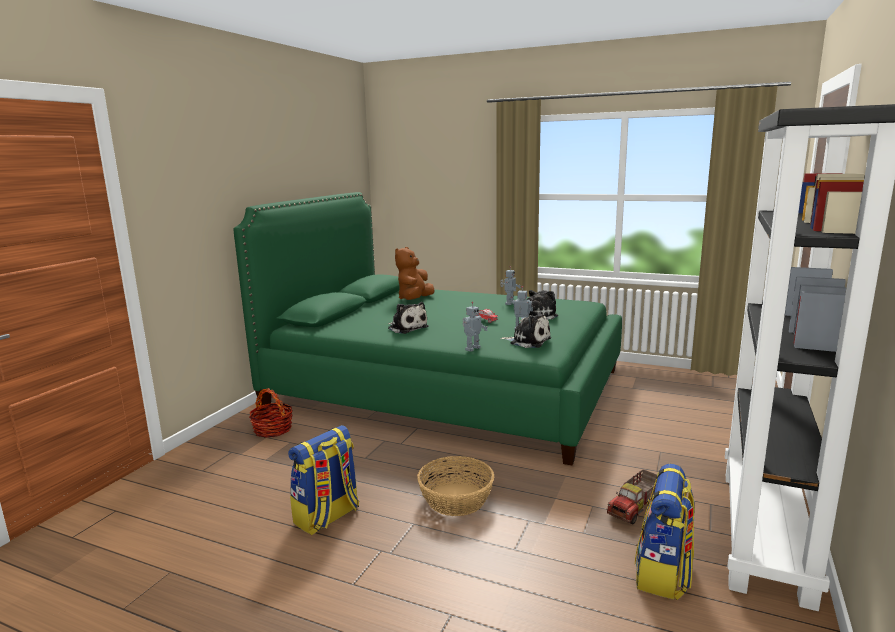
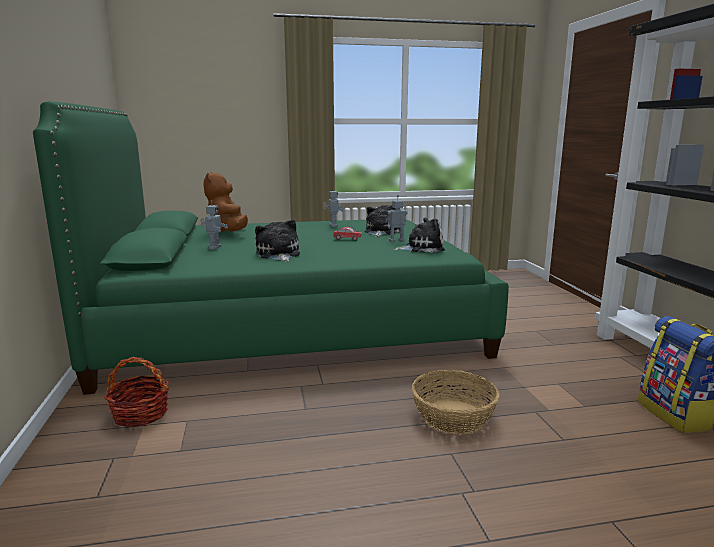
camera: 35 degrees left, 0 degrees up
backpack [288,425,359,535] -> none
plush toy [388,302,428,334] -> plush toy turned 120 degrees counterclockwise [255,219,300,262]
toy robot [463,302,488,352] -> toy robot moved to [200,200,228,250]
toy truck [607,469,657,524] -> none

